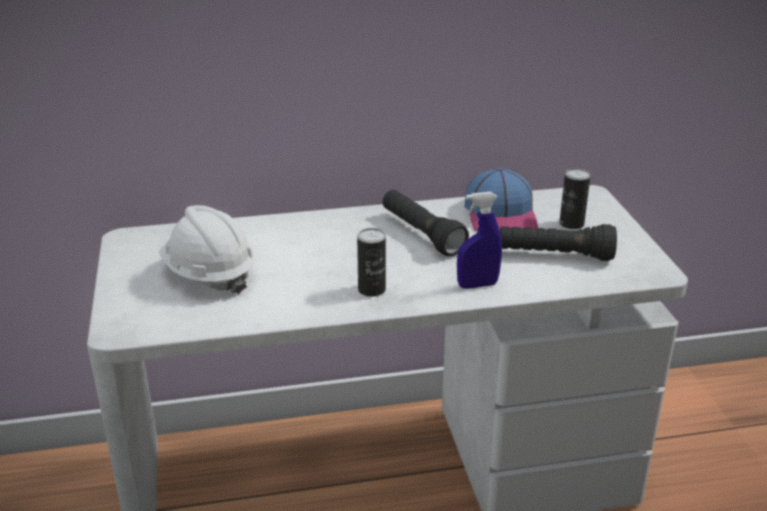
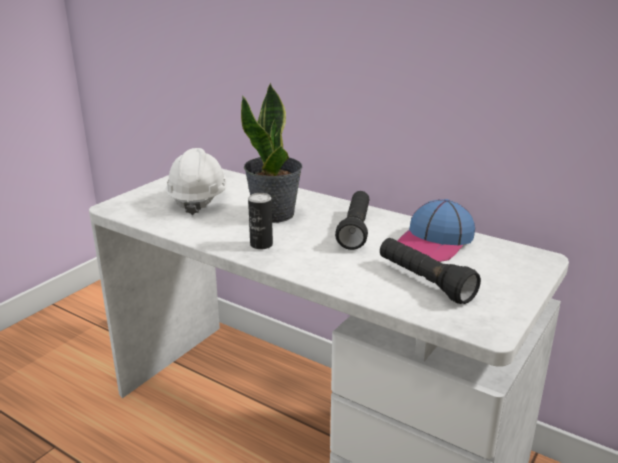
camera: 45 degrees right, 5 degrees down
blue spray bottle [457,192,502,289] -> none
can [559,168,590,229] -> none
none -> potted plant [241,83,302,223]

